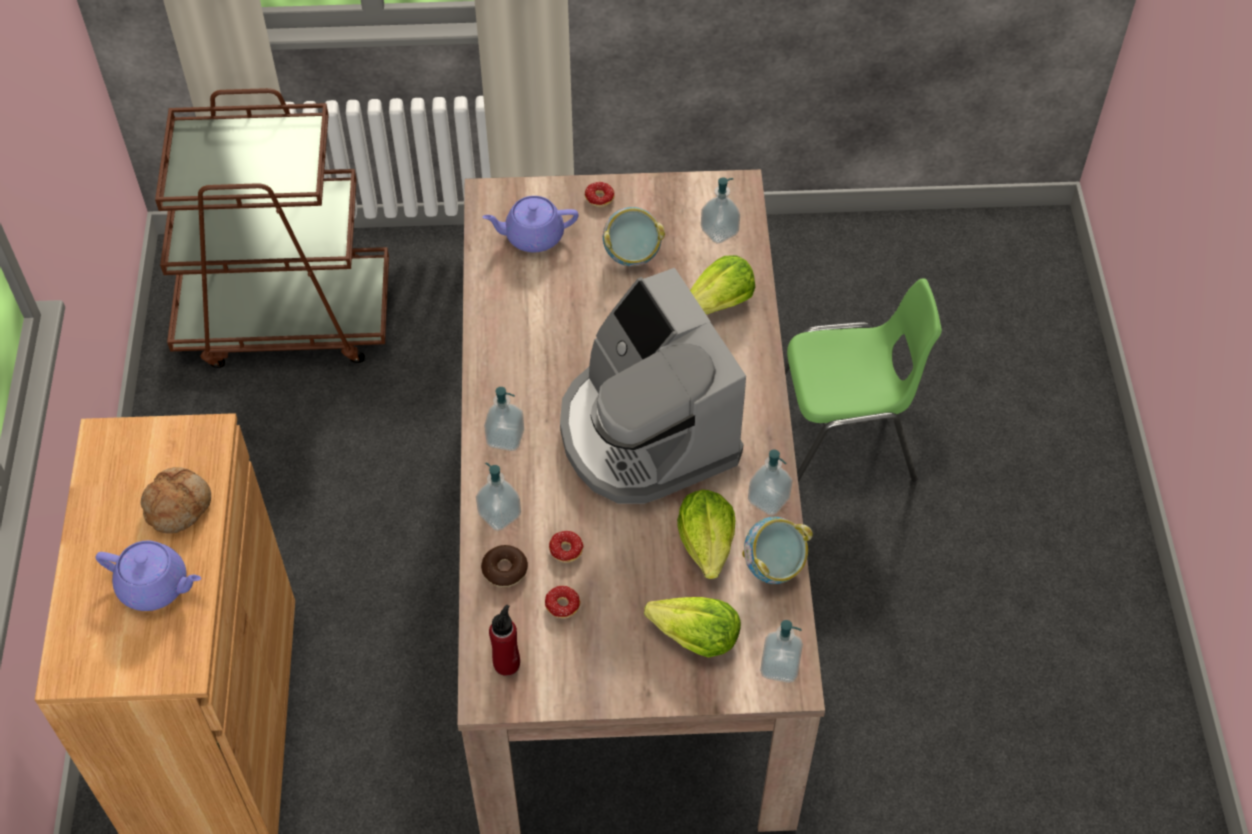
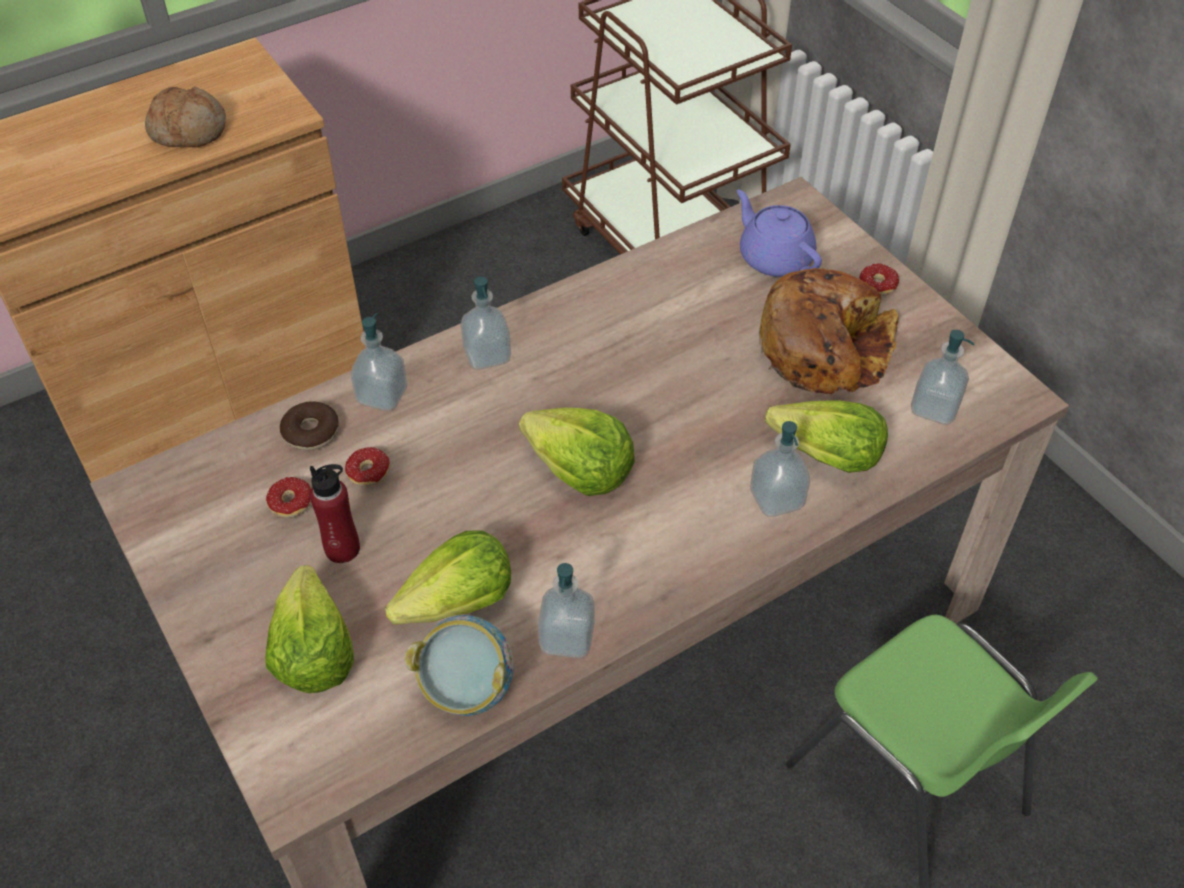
camera: 60 degrees right, 5 degrees down
purple teapot [95,541,201,611] -> none
red bottle [489,605,520,676] -> red bottle moved to [310,464,360,563]
coffee machine [560,268,746,504] -> lettuce [519,408,635,496]
bowl [603,207,665,266] -> bread [759,268,899,394]
soap dispenser [760,620,803,683] -> soap dispenser moved to [750,421,810,517]

